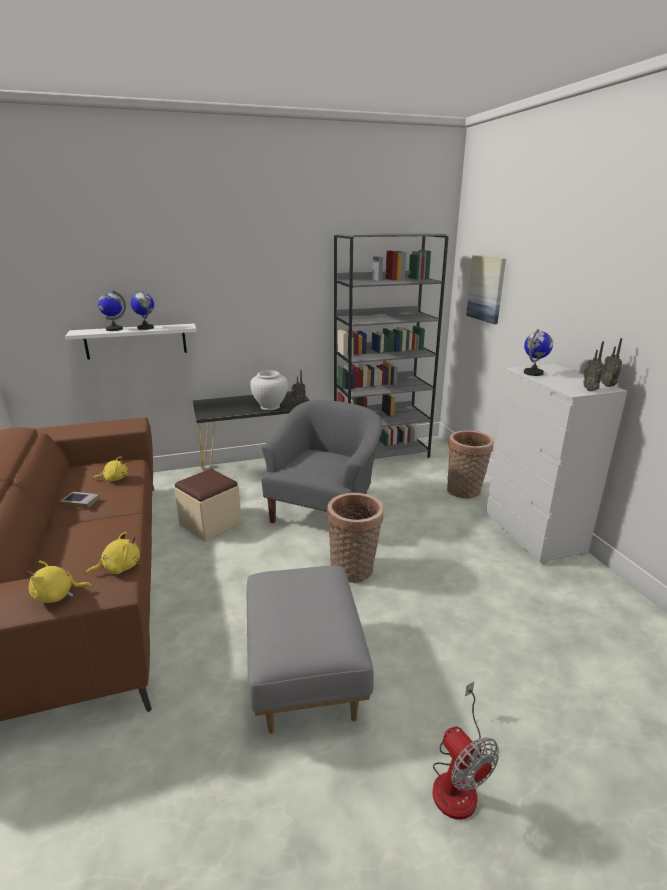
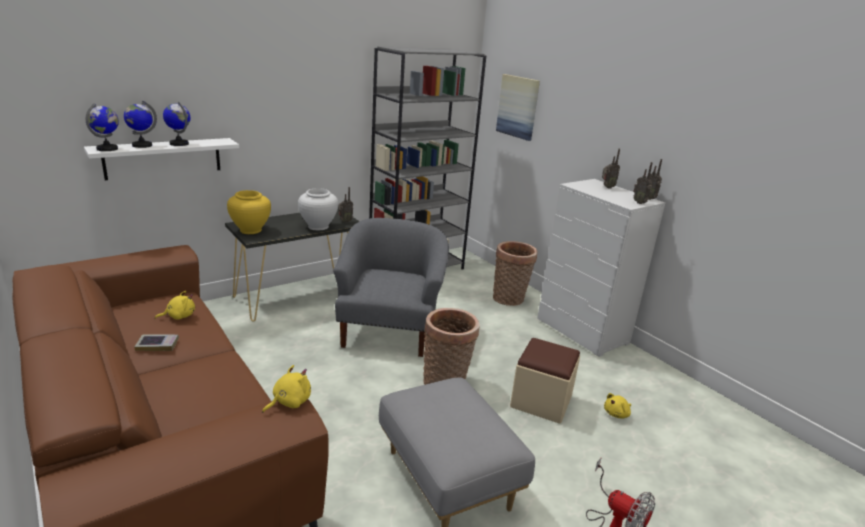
camera: 20 degrees left, 0 degrees up
yellow plush toy [27,561,92,603] -> yellow plush toy moved to [604,393,631,419]
beige ottoman [174,469,242,542] -> beige ottoman moved to [510,338,580,424]
globe [524,329,553,376] -> globe moved to [86,103,119,151]
none -> yellow vase [227,190,271,234]
none -> radio [602,149,620,189]

